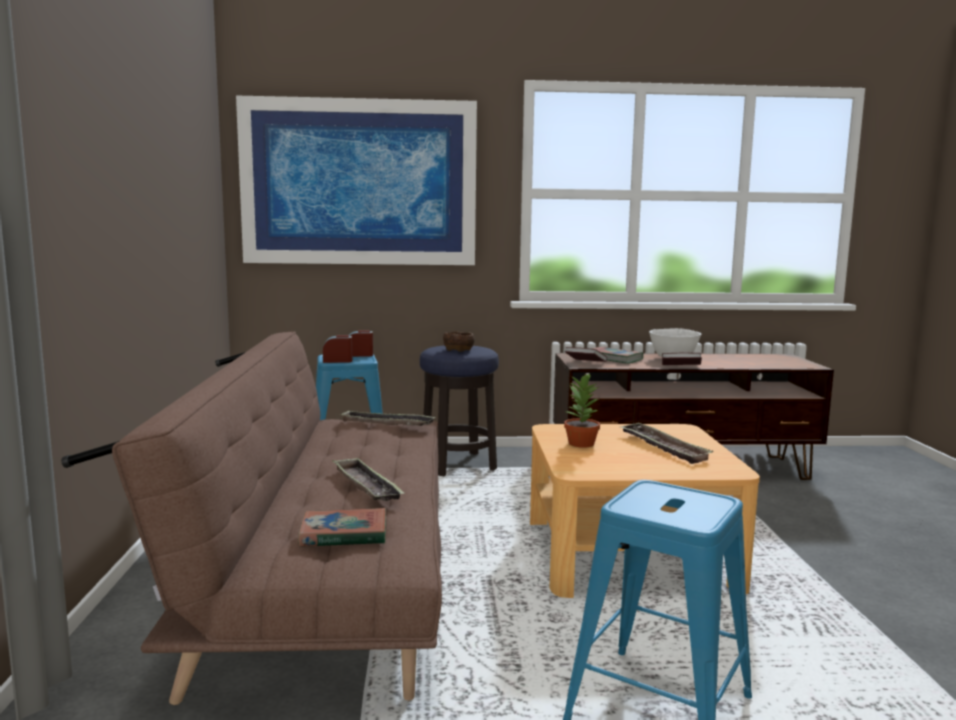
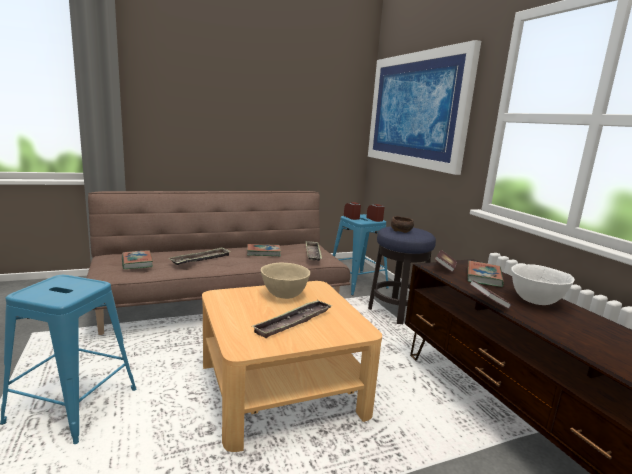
camera: 70 degrees right, 5 degrees up
potted plant [564,373,600,448] -> beige bowl [261,263,310,299]
none -> book [247,244,281,256]

